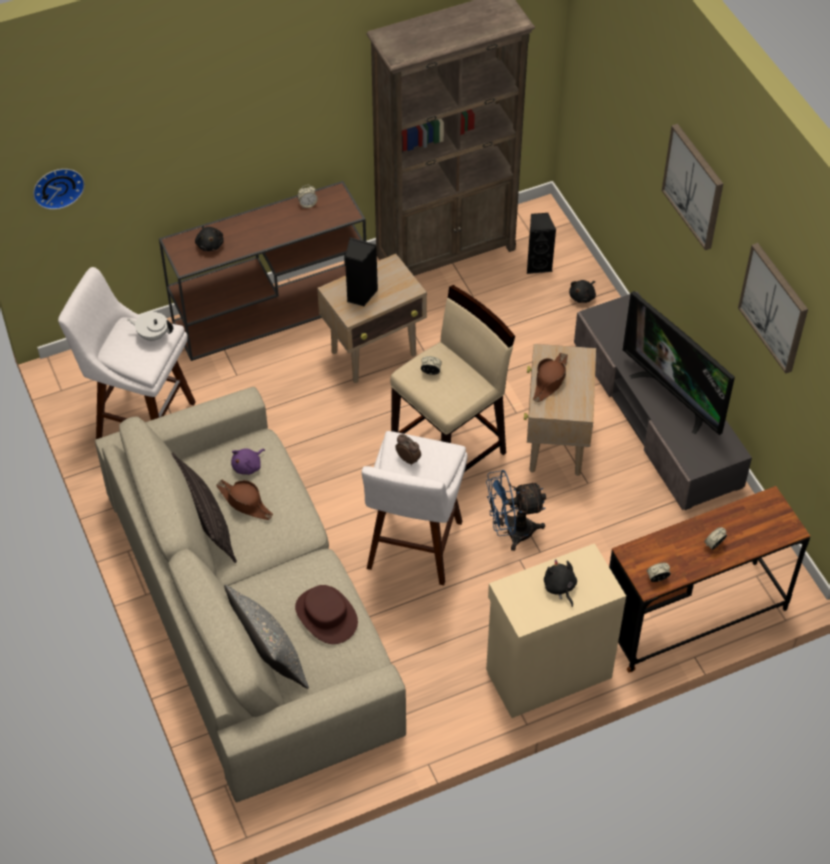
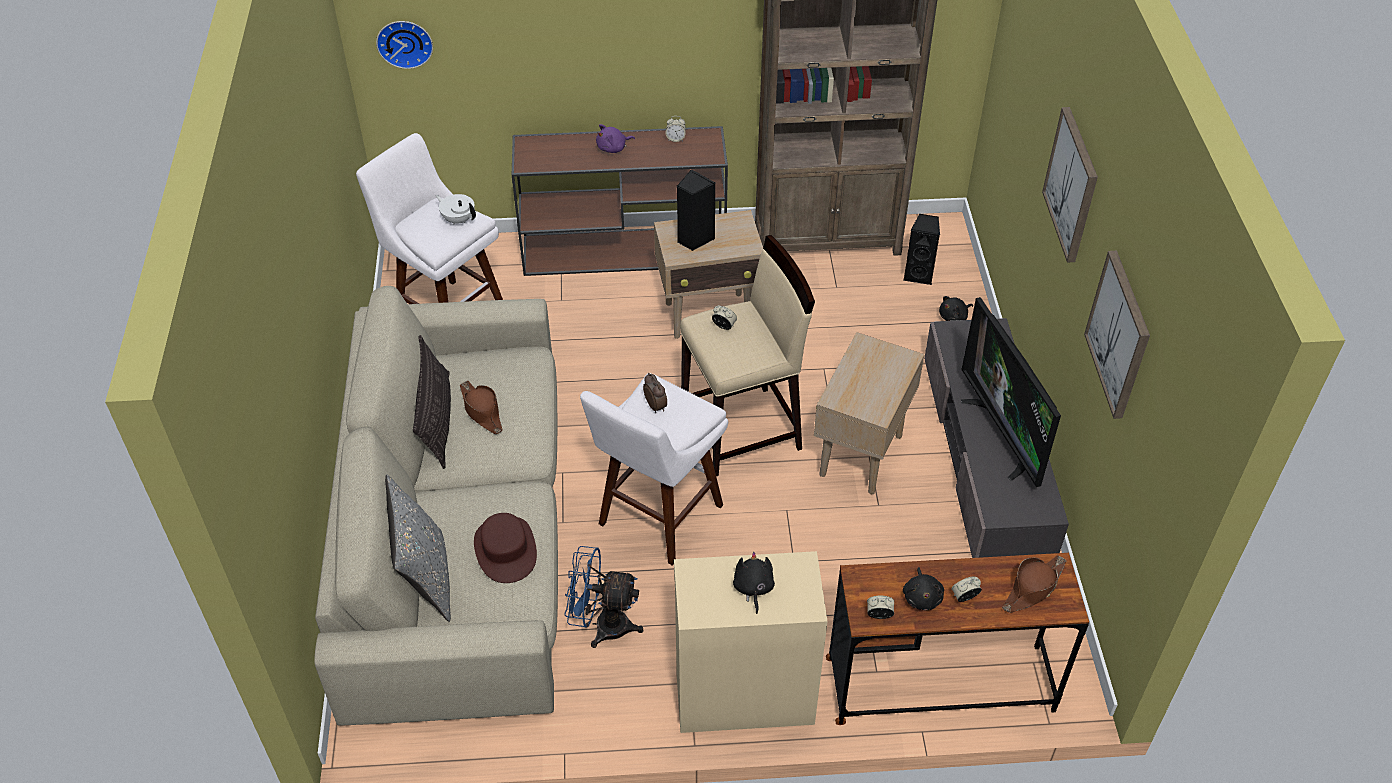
camera: 20 degrees right, 5 degrees down
black plush toy [195,226,224,251] -> black plush toy moved to [903,567,944,611]
purple plush toy [231,448,265,475] -> purple plush toy moved to [596,124,635,153]
blue fan [486,470,546,551] -> blue fan moved to [565,546,643,648]
brown hat [533,353,568,402] -> brown hat moved to [1002,555,1066,613]

